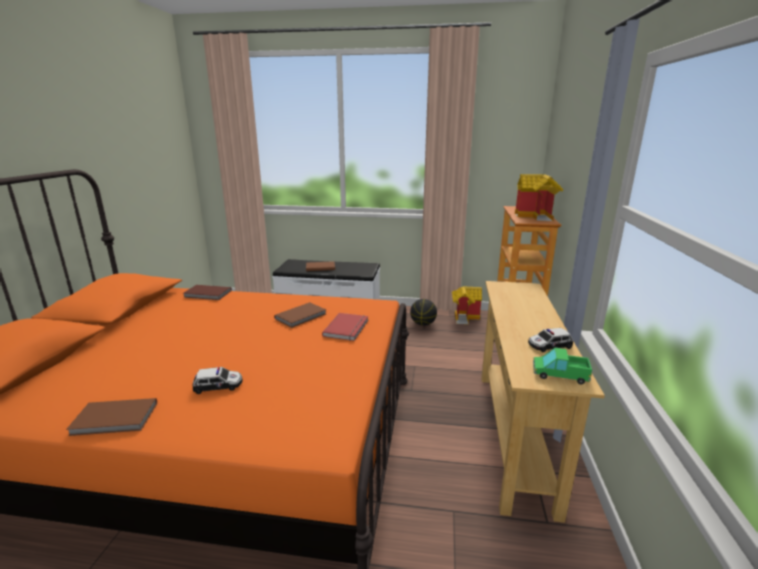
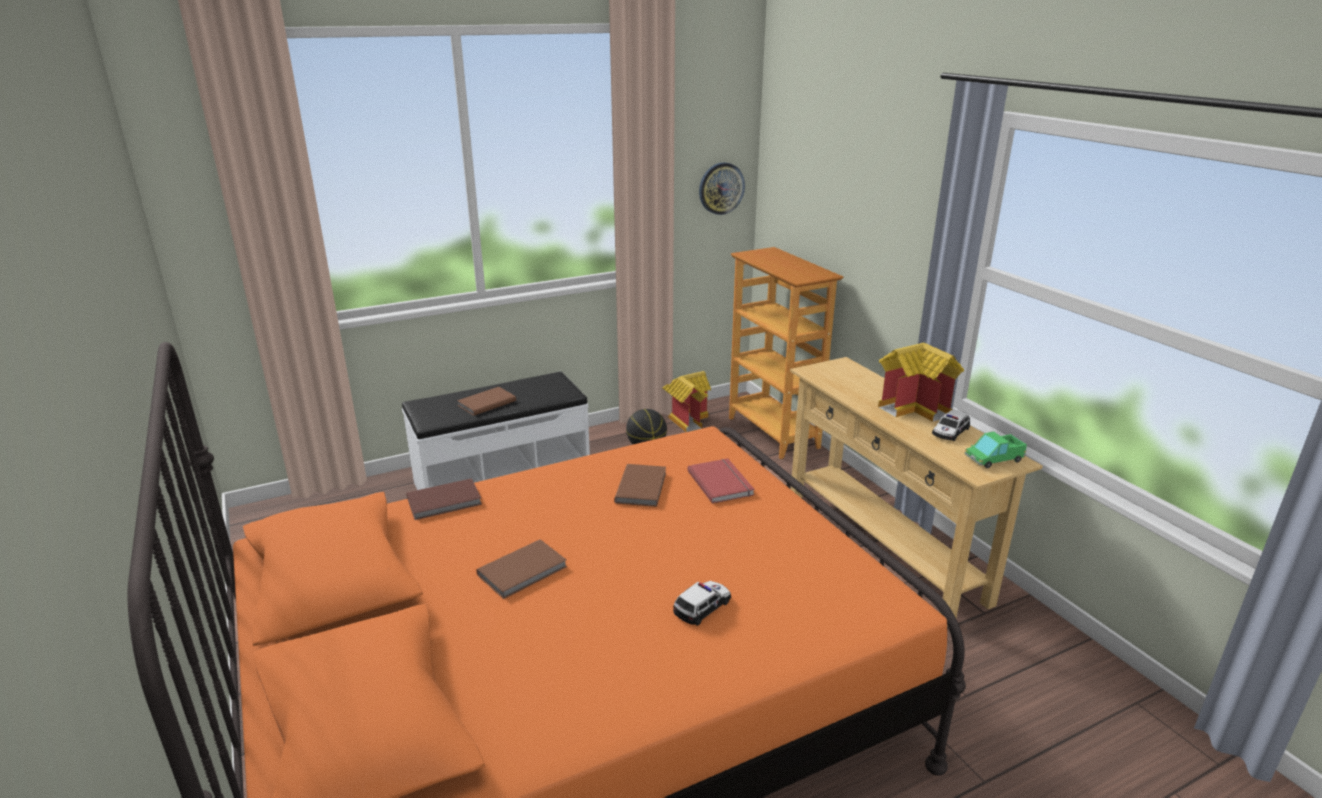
camera: 35 degrees left, 5 degrees up
brown book [66,398,157,436] -> brown book moved to [476,539,567,599]
toy house [515,174,563,221] -> toy house moved to [878,343,964,422]
none -> wall clock [699,162,745,215]

